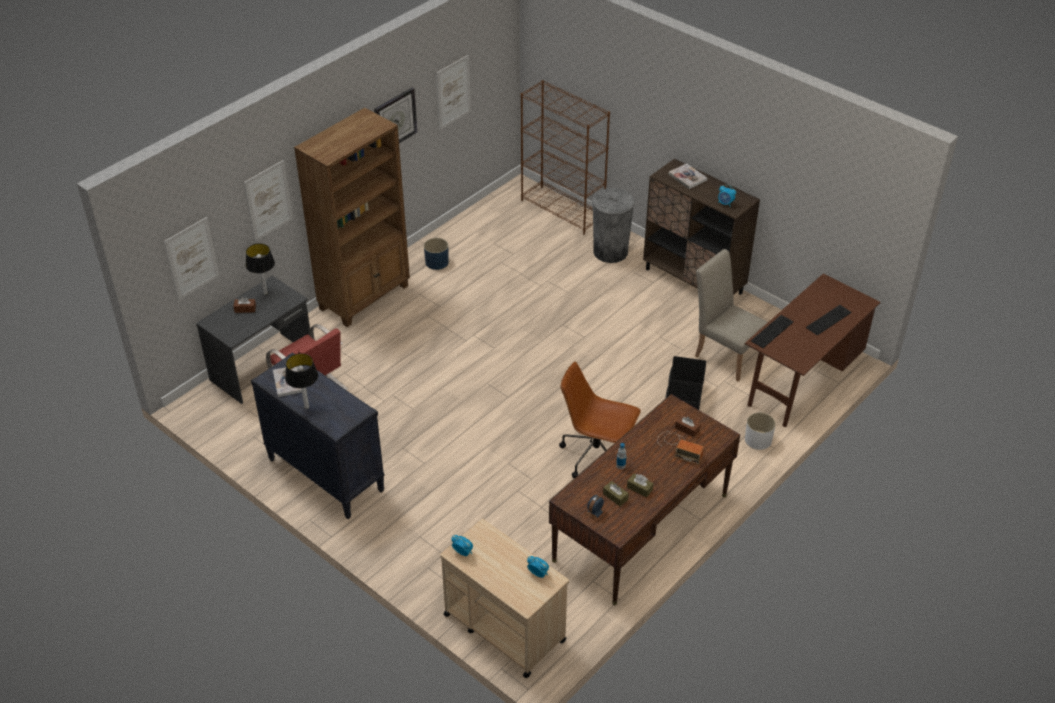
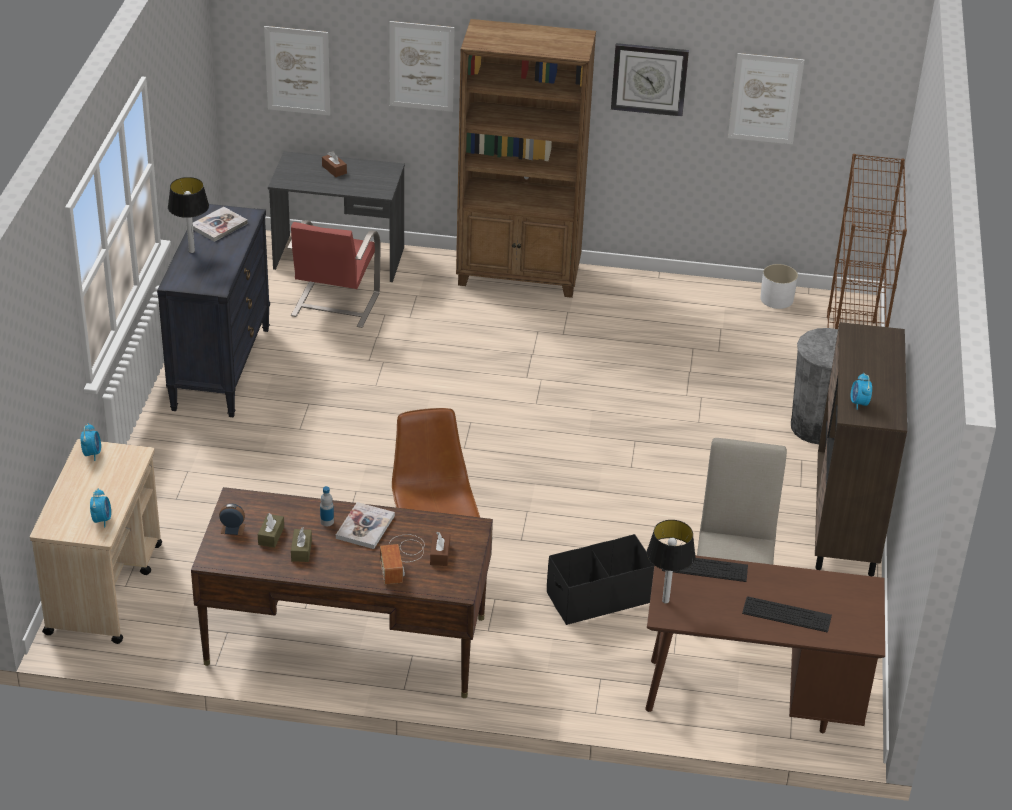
camera: 55 degrees right, 5 degrees down
table lamp [246,243,275,294] -> table lamp moved to [647,520,695,604]
blue planter [424,238,449,270] -> none
book [669,163,708,189] -> book moved to [336,502,395,549]
white planter [745,413,776,450] -> white planter moved to [760,264,798,309]

